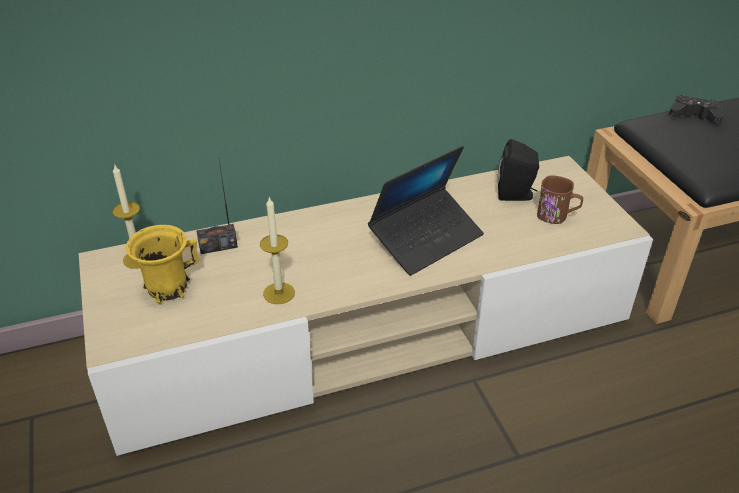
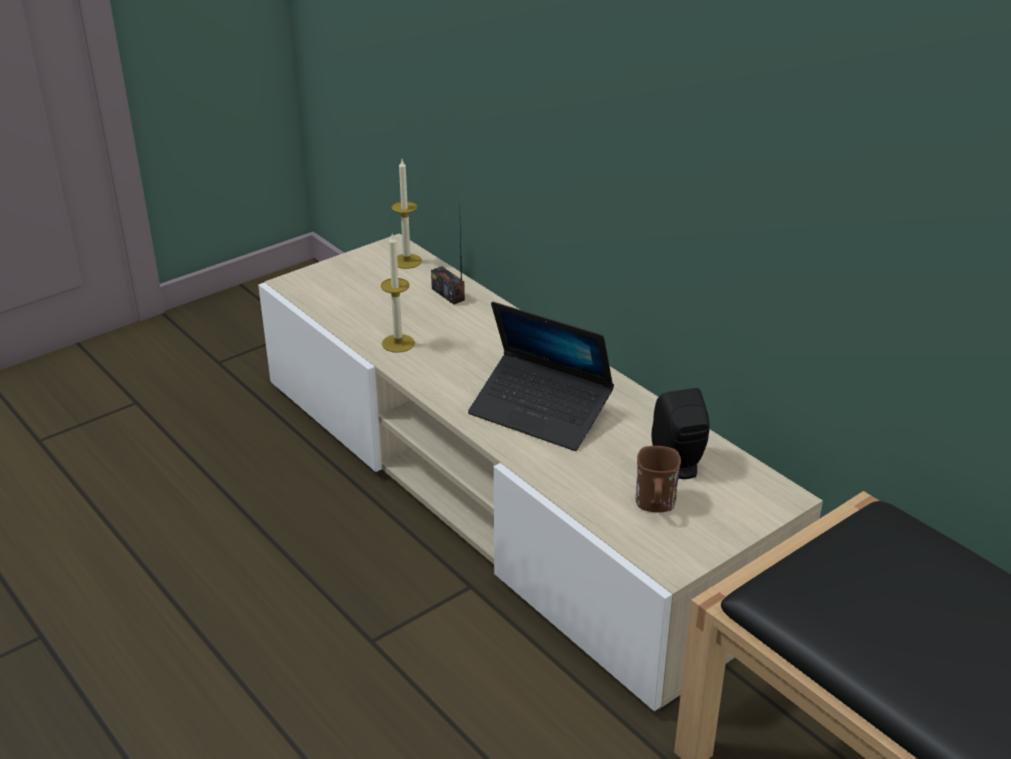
camera: 70 degrees right, 5 degrees down
yellow mug [126,225,199,303] -> none
black game controller [669,95,723,124] -> none

